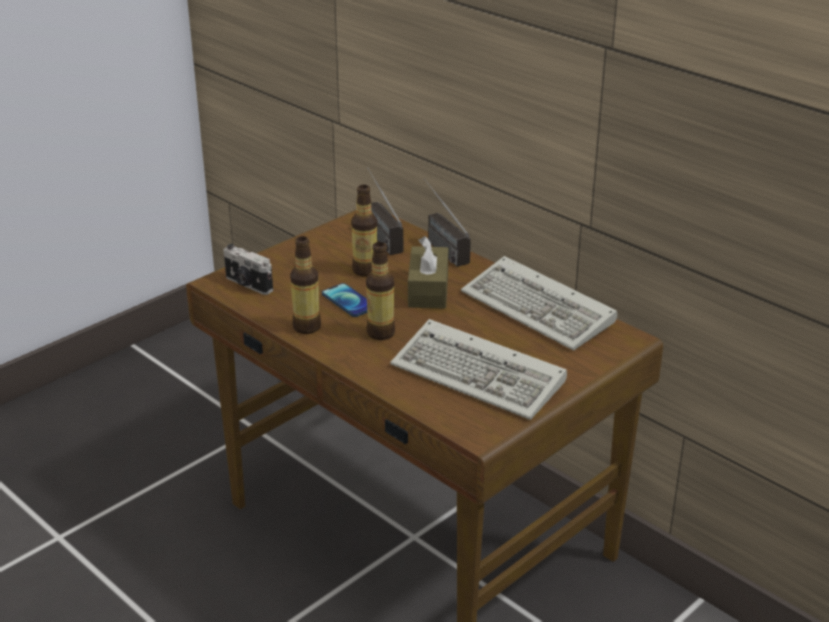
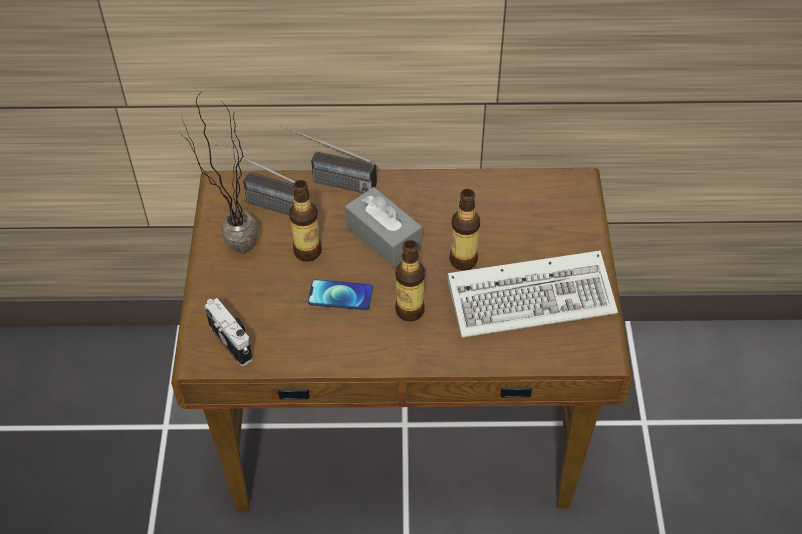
camera: 45 degrees left, 20 degrees up
camera [223,244,273,295] -> camera turned 120 degrees counterclockwise [205,298,253,366]
bottle [290,236,321,334] -> bottle moved to [449,189,480,271]
brown tissue box [408,236,448,309] -> grey tissue box [345,187,422,267]
keyboard [461,256,617,351] -> none
none -> potted plant [178,92,257,253]

